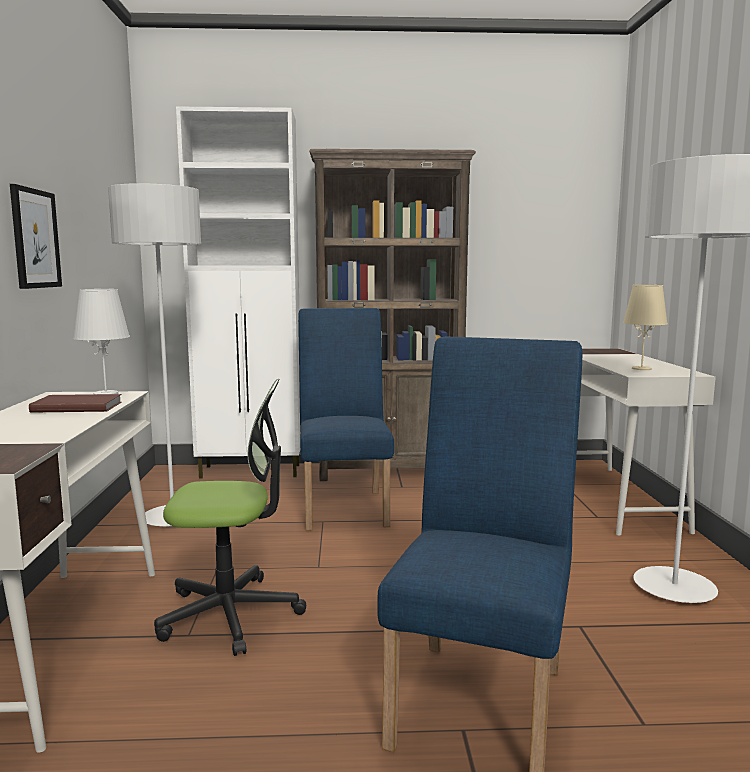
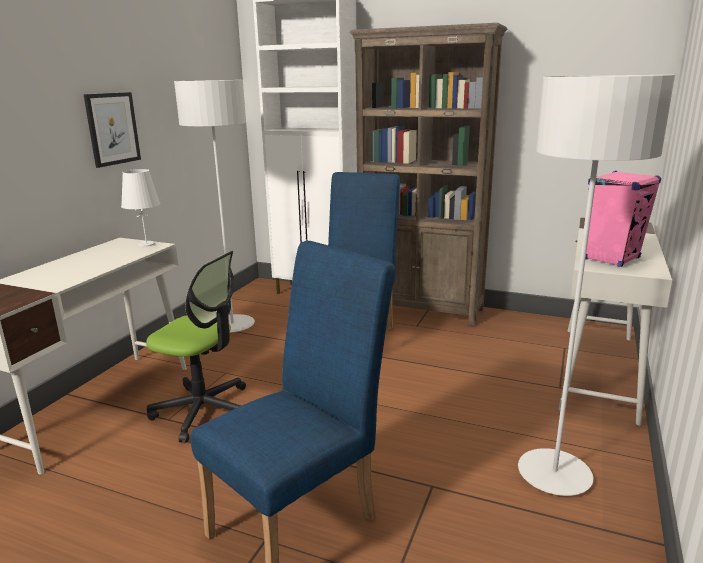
camera: 25 degrees right, 10 degrees up
brown book [29,394,122,413] -> none
beige table lamp [623,285,668,370] -> pink speaker [585,171,661,267]

